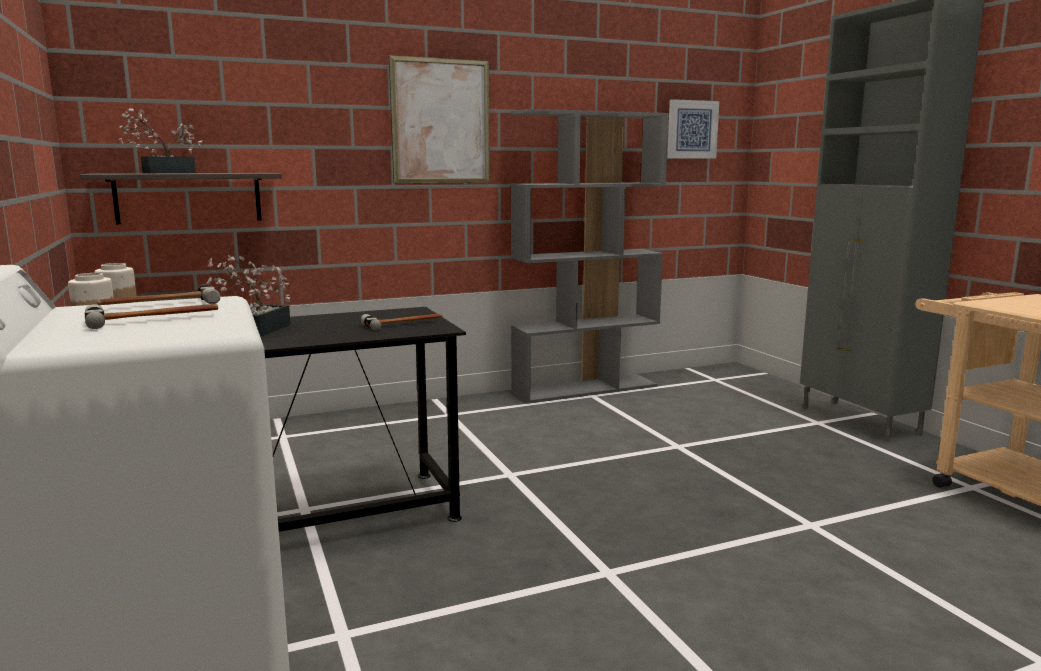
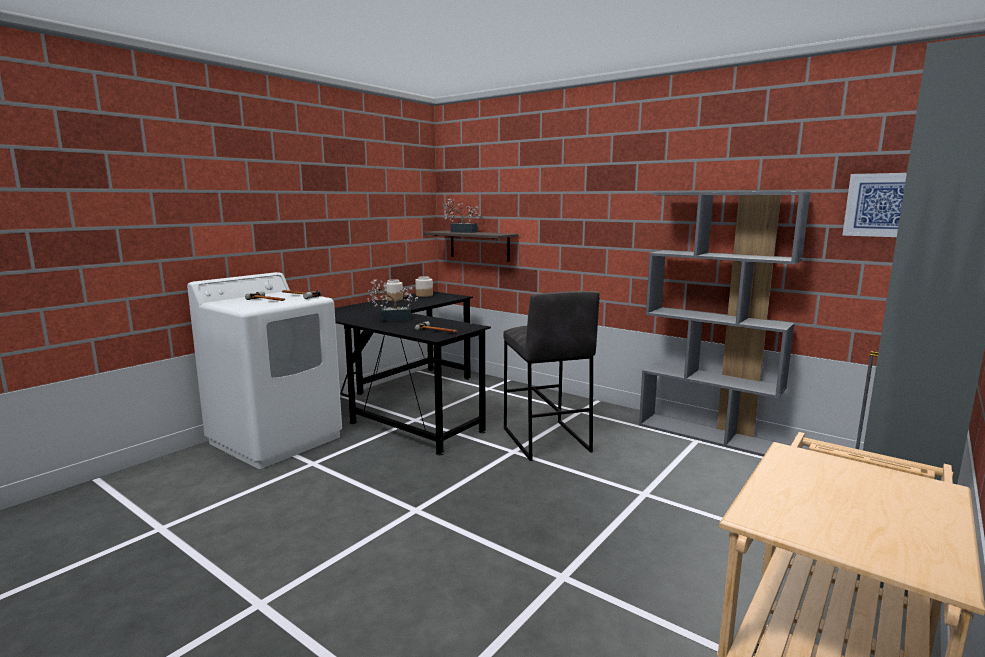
camera: 60 degrees right, 0 degrees up
picture [389,55,490,183] -> none
none -> grey stool [503,291,600,461]

